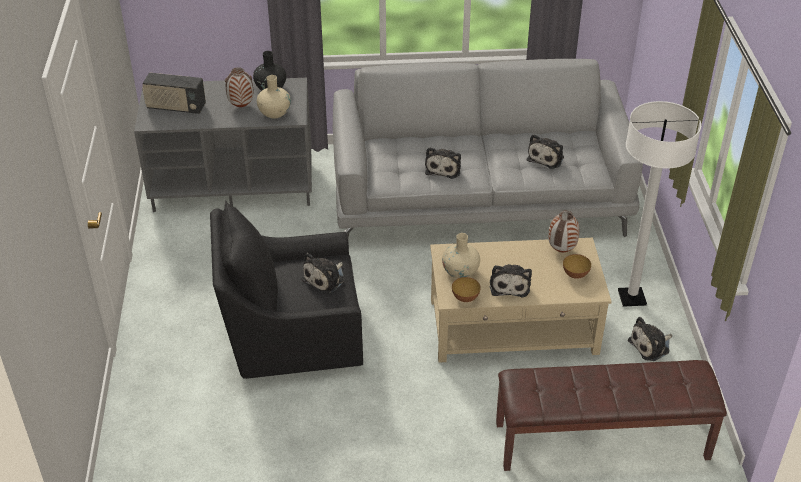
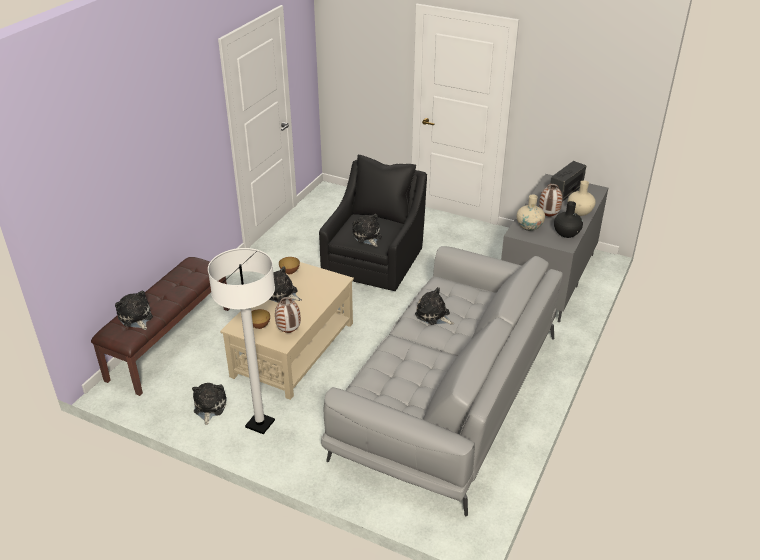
camera: 120 degrees right, 5 degrees down
beige vase [442,233,480,279] -> beige vase moved to [568,180,596,216]
plush toy [527,134,564,169] -> plush toy moved to [115,291,153,330]

